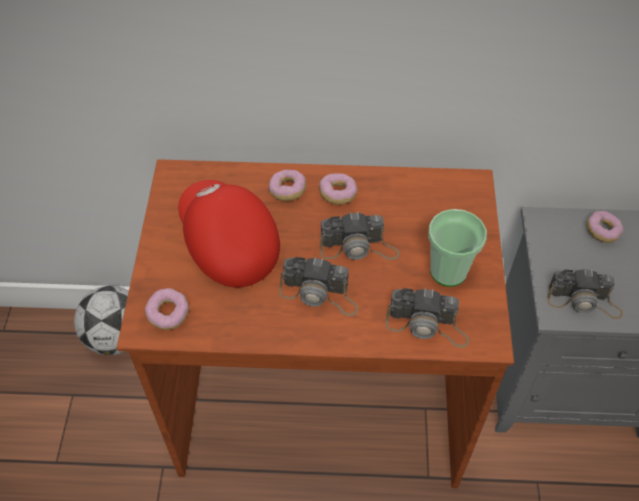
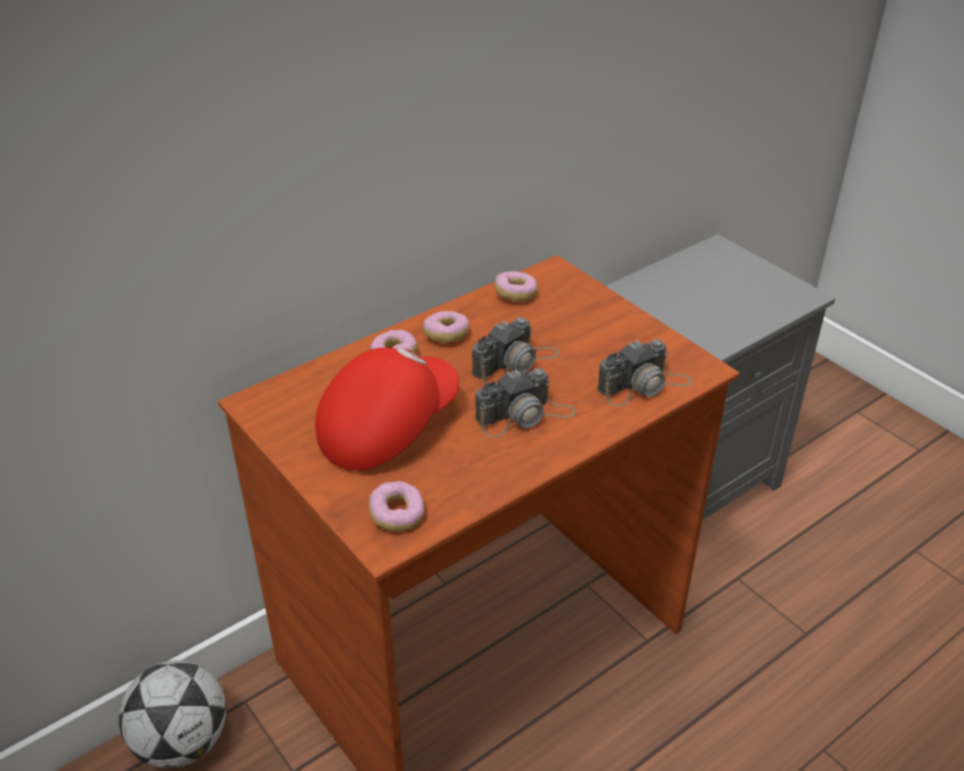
camera: 40 degrees left, 15 degrees down
red cap [178,180,280,287] -> red cap turned 120 degrees clockwise [315,347,459,470]
cup [428,209,487,287] -> none
camera [547,269,623,319] -> none
donut [587,211,623,243] -> donut moved to [495,271,538,301]

